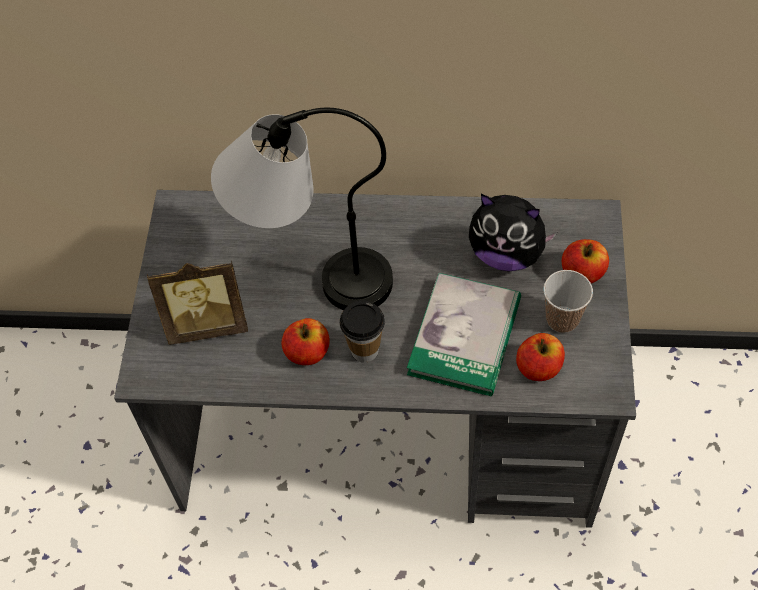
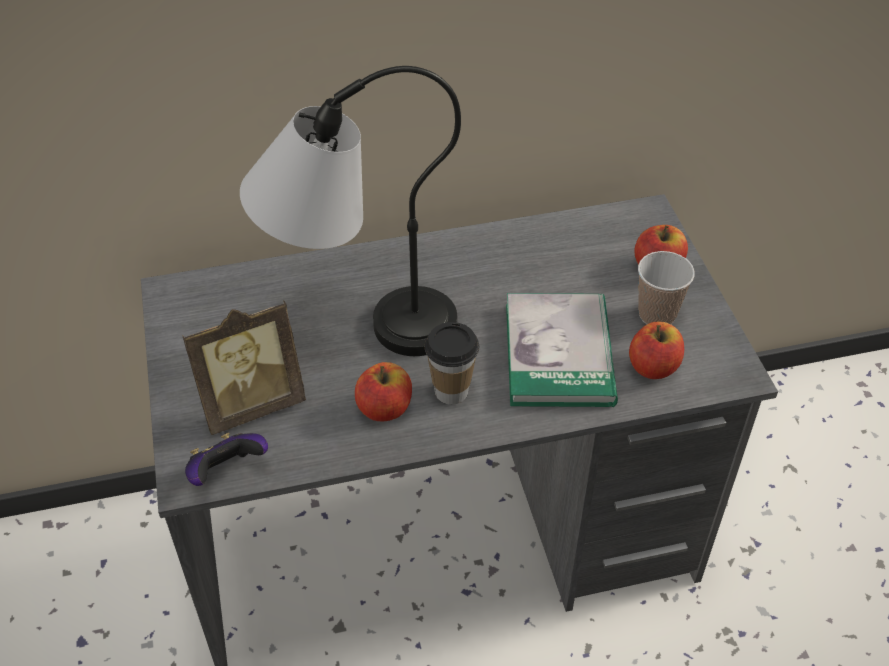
camera: 20 degrees left, 10 degrees down
plush toy [469,194,557,272] -> none
none -> game controller [185,433,268,486]

